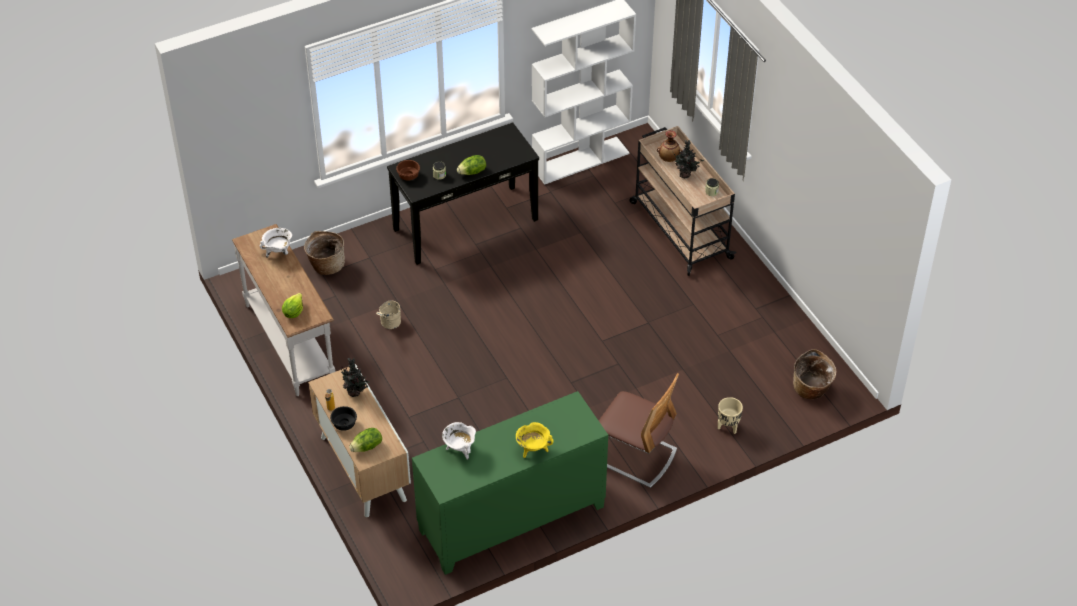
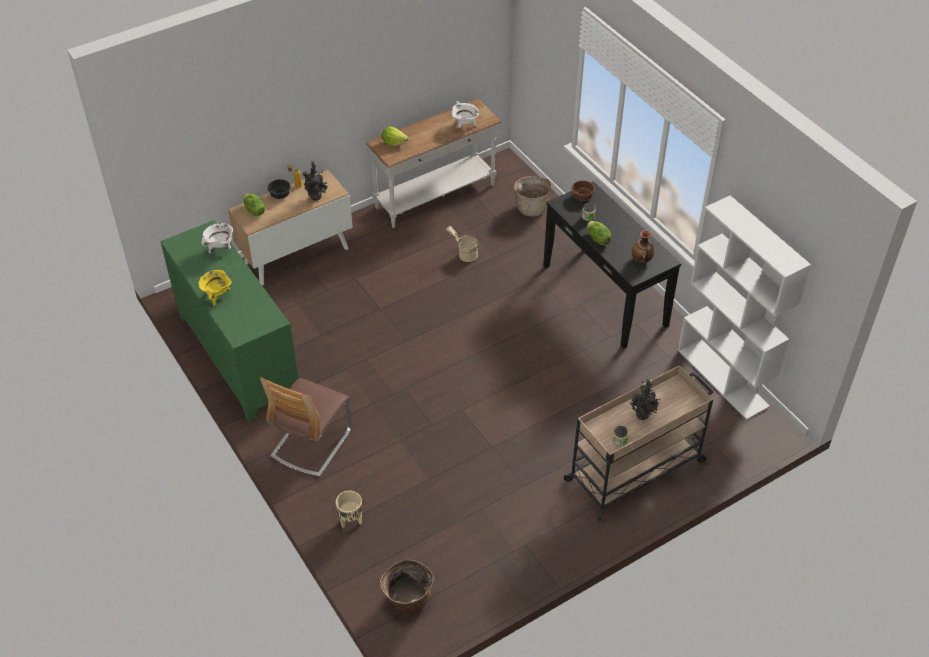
camera: 85 degrees right, 0 degrees up
vase [657,130,682,162] -> vase moved to [632,230,654,263]

